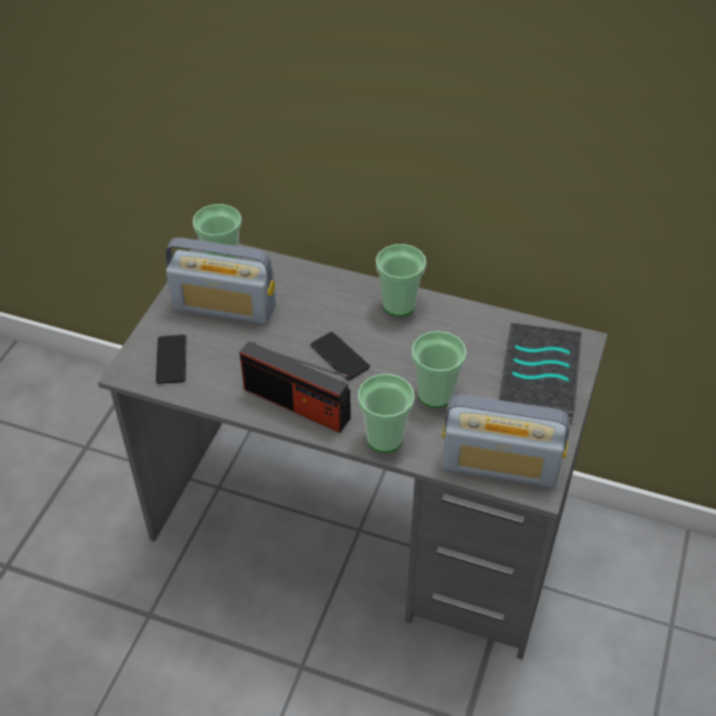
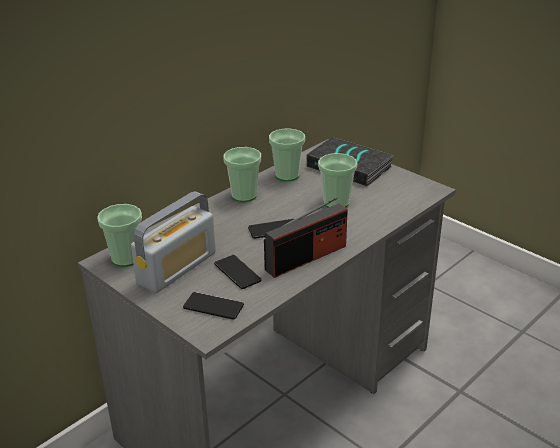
camera: 65 degrees left, 15 degrees down
cup [358,374,415,453] -> cup moved to [269,128,305,181]
radio [442,395,570,488] -> none
none -> phone [214,255,262,289]

